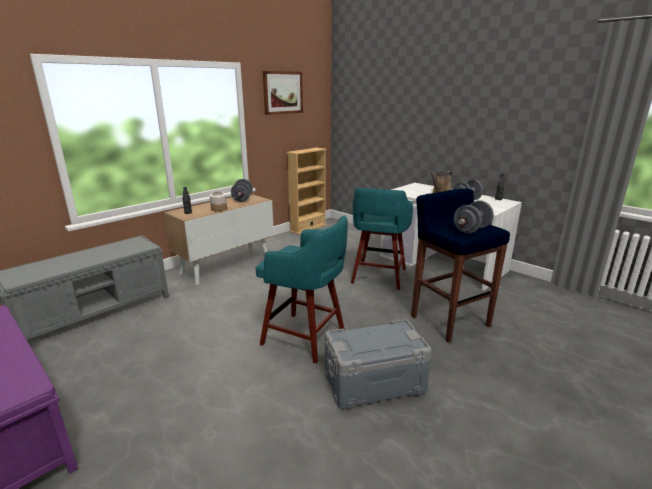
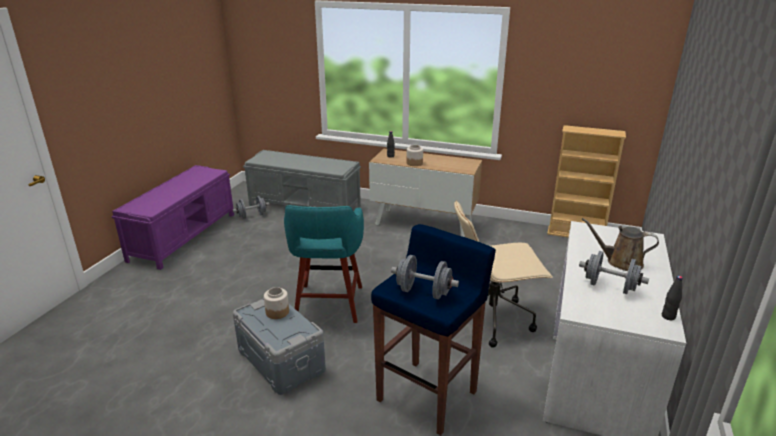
camera: 65 degrees right, 5 degrees up
grey dumbbell [231,179,253,202] -> grey dumbbell moved to [232,196,270,219]
picture [263,71,303,115] -> none
turquoise stool [351,187,413,290] -> beige office chair [454,201,553,348]
none -> jar [264,287,289,319]

